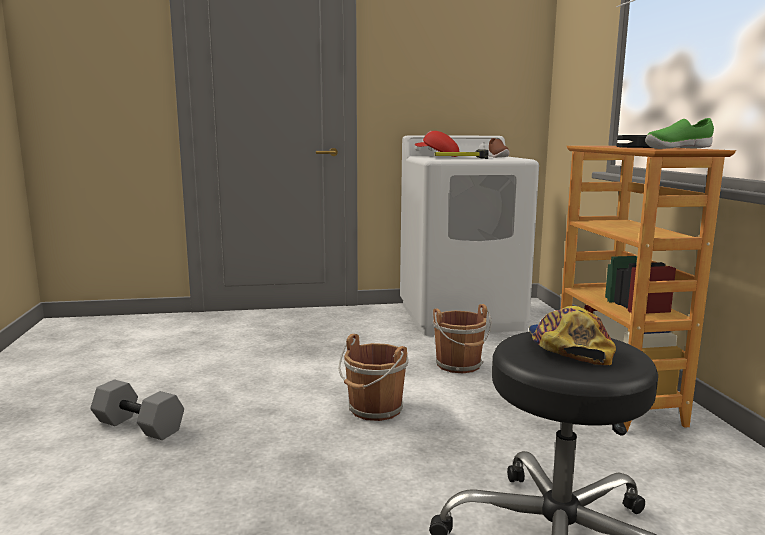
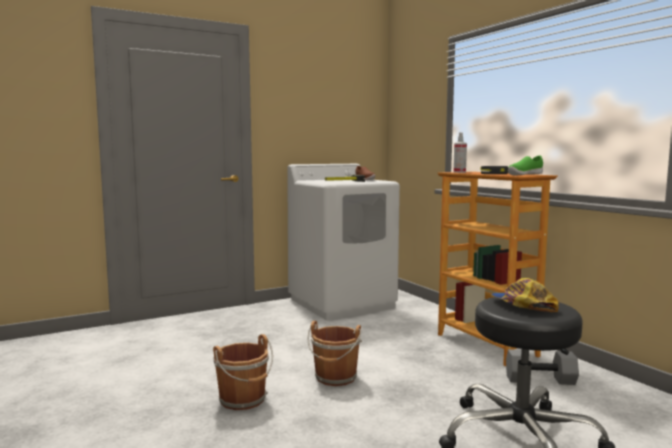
camera: 20 degrees left, 5 degrees down
grey dumbbell [90,379,184,440] -> grey dumbbell moved to [506,349,579,385]
red cap [415,131,459,157] -> none
brown bucket [433,304,492,373] -> brown bucket moved to [213,334,273,410]
none -> spray bottle [453,132,467,173]

